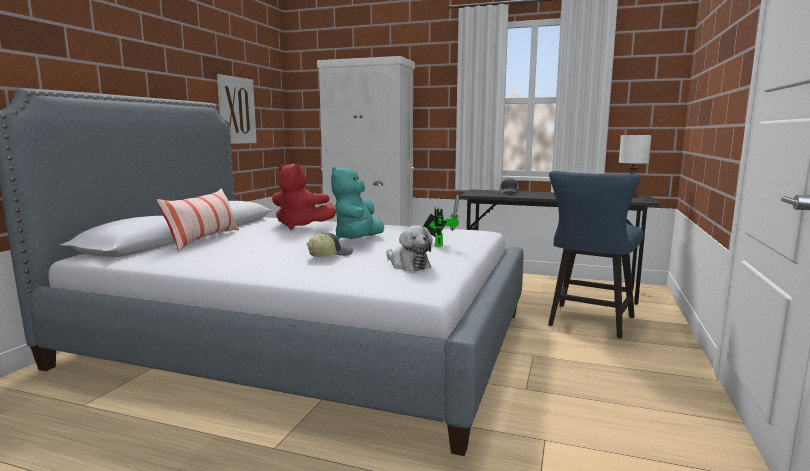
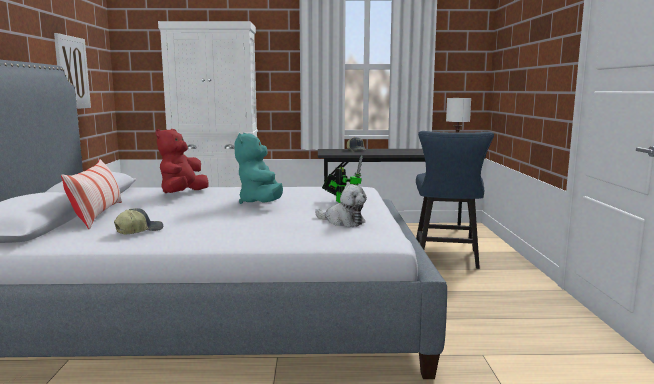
camera: 20 degrees left, 0 degrees up
red plush toy [272,163,336,230] -> red plush toy turned 105 degrees clockwise [156,129,209,193]
cap [307,233,353,257] -> cap moved to [114,208,163,234]

